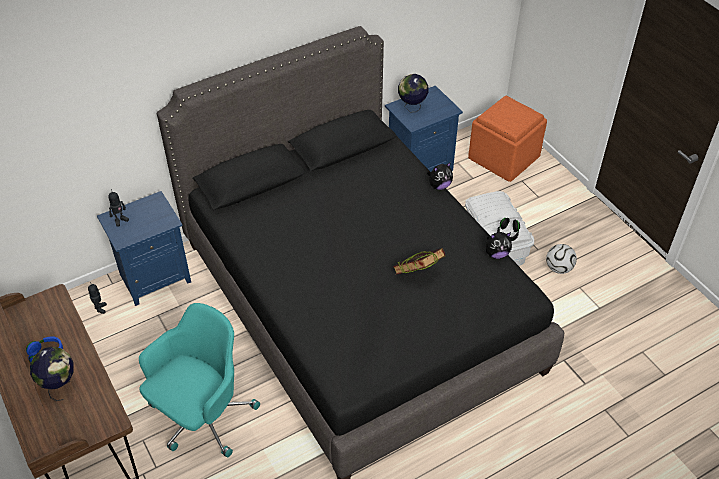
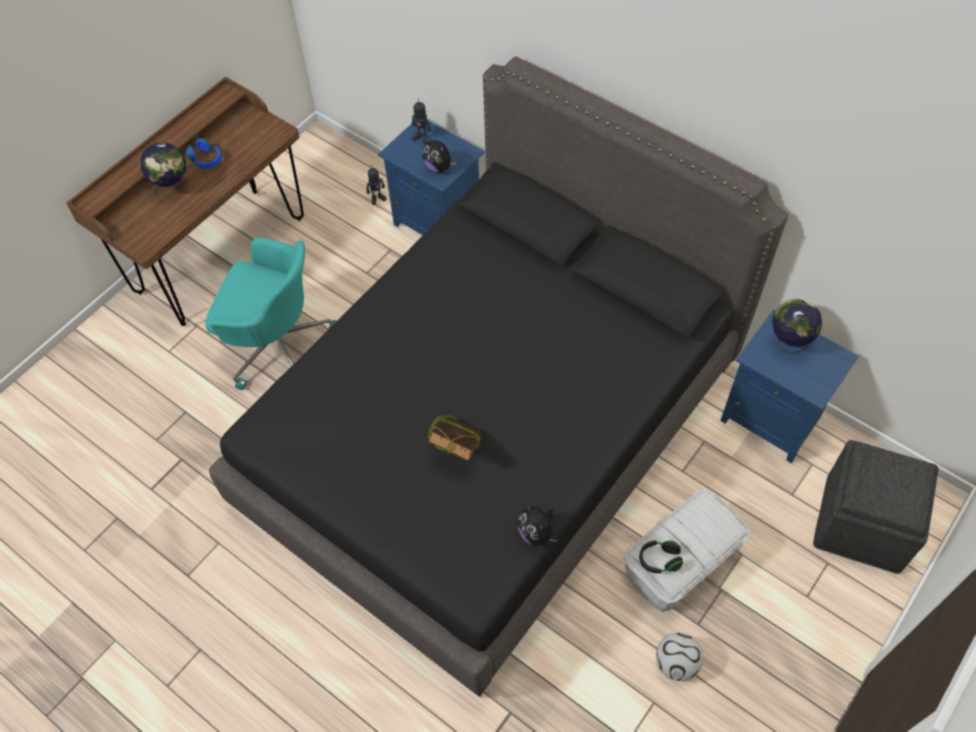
camera: 70 degrees right, 10 degrees up
plush toy [427,162,453,190] -> plush toy moved to [423,136,456,173]
orange ottoman [468,96,547,182] -> grey ottoman [813,440,939,574]

